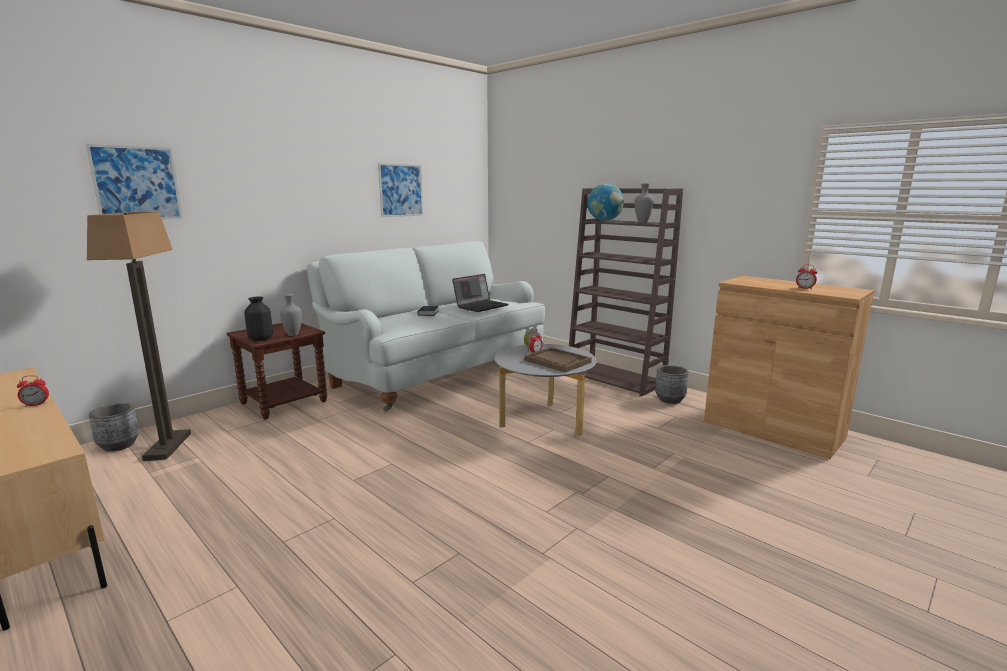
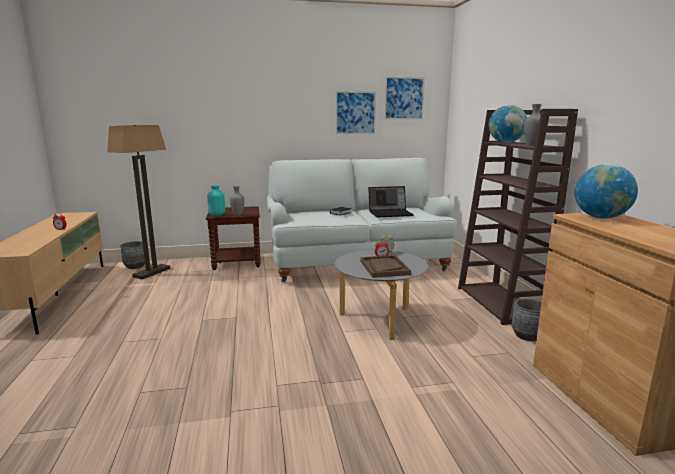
camera: 35 degrees right, 0 degrees up
picture [86,144,183,219] -> picture moved to [384,77,425,120]
black vase [244,296,273,341] -> turquoise vase [207,185,225,216]
alarm clock [796,264,817,289] -> none
none -> globe [575,164,638,219]

